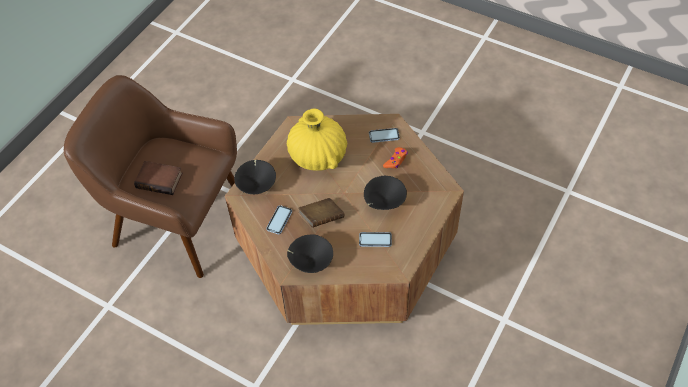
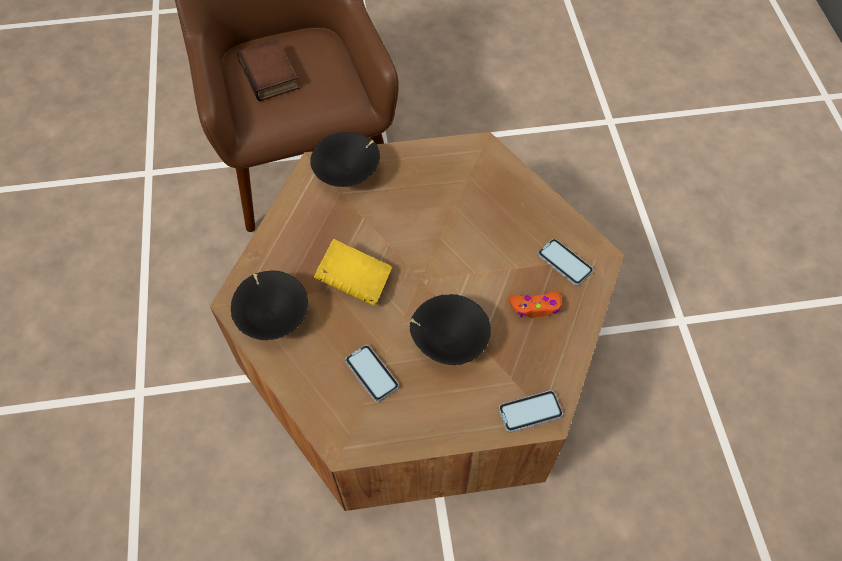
camera: 50 degrees right, 5 degrees up
phone [266,205,292,234] -> phone moved to [499,390,563,432]
yellow vase [287,109,347,171] -> none
brown book [298,198,344,228] -> yellow book [314,239,392,306]

